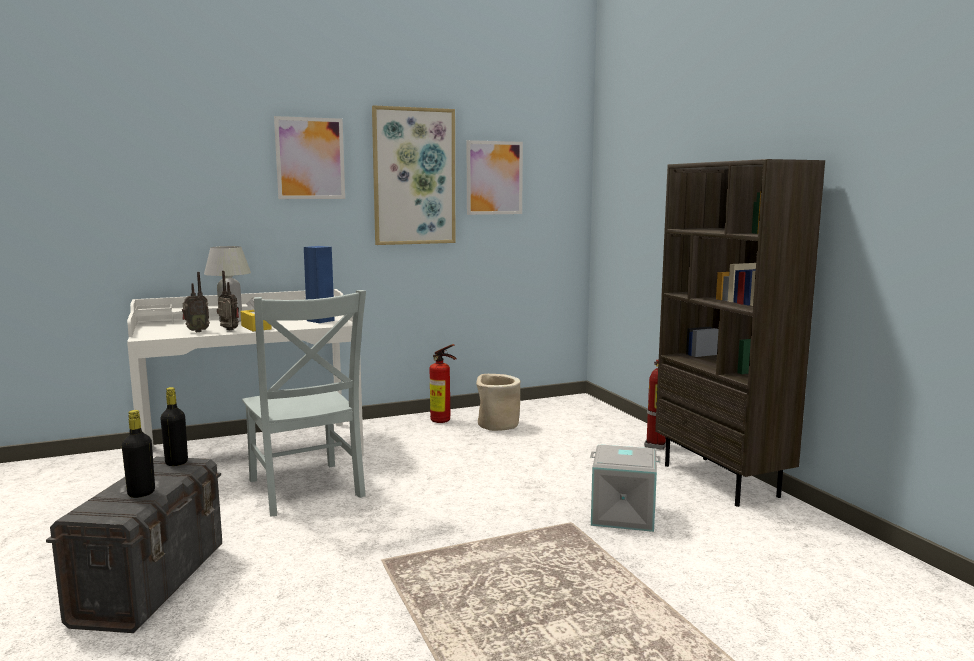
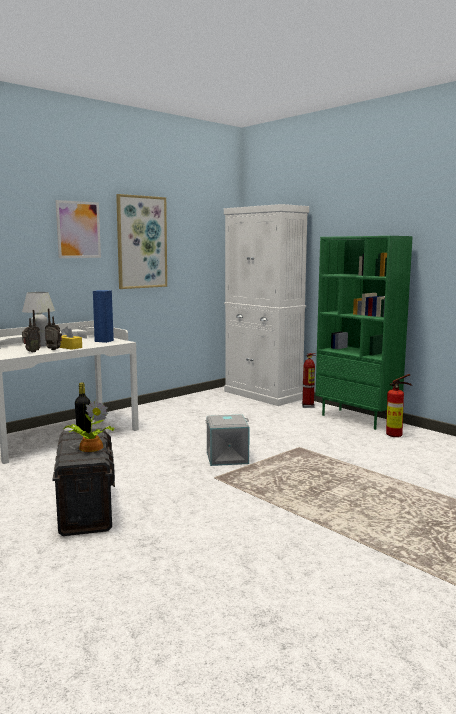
camera: 20 degrees left, 0 degrees up
black bottle [122,410,155,498] -> potted plant [64,400,114,452]
grey chair [242,290,366,516] -> none
fire extinguisher [430,344,457,423] -> fire extinguisher moved to [386,374,412,437]
picture [466,140,523,215] -> none
beige planter [476,374,520,431] -> none
grey storage box [590,445,661,532] -> grey storage box moved to [205,414,250,466]
brown bookcase [655,159,825,507] -> green bookcase [315,236,413,430]
none -> white cabinet [224,204,309,406]

